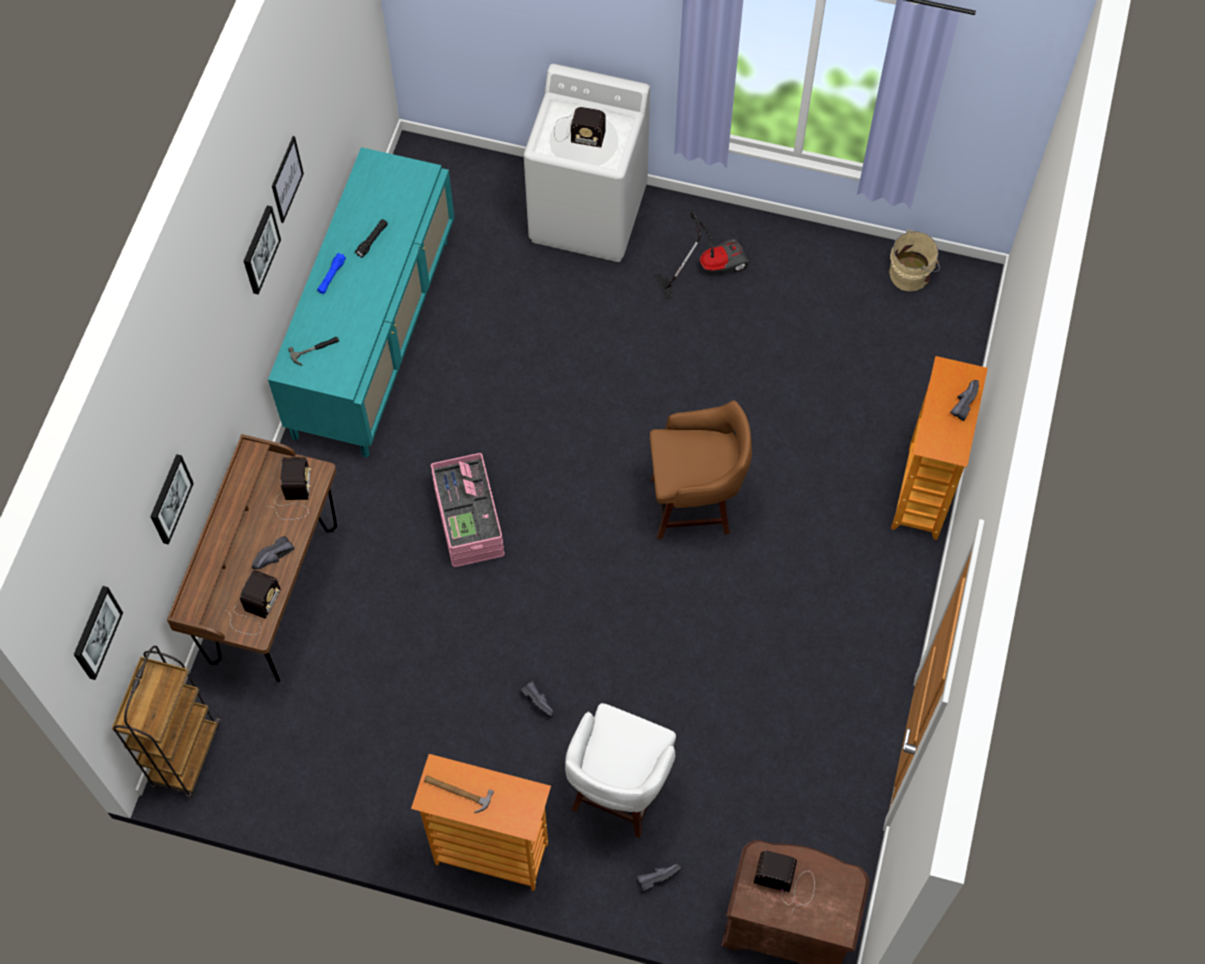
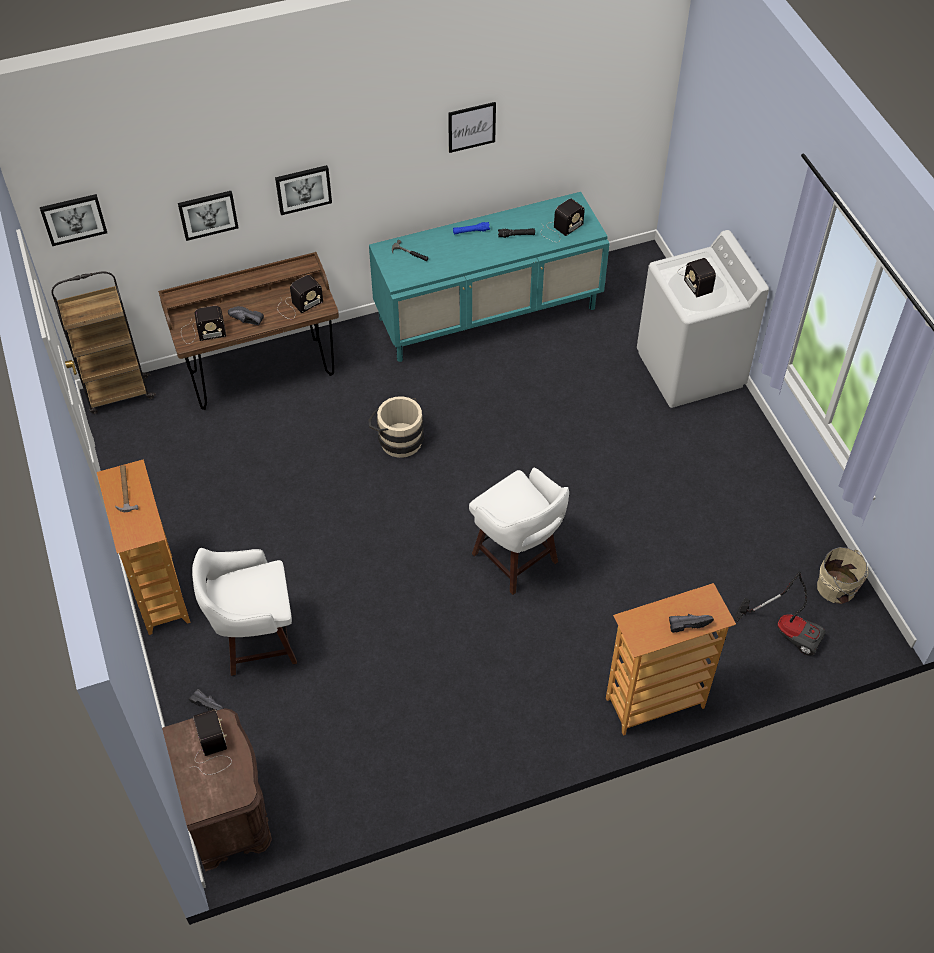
camera: 55 degrees right, 10 degrees down
picture [244,205,281,295] -> picture moved to [275,165,332,215]
pink storage box [431,453,505,567] -> beige bucket [368,396,424,458]
black shoe [520,681,554,718] -> none
brown stool [650,401,752,540] -> white stool [469,468,569,595]
vacuum cleaner [655,212,749,300] -> vacuum cleaner moved to [733,571,826,656]
none -> radio [541,199,585,242]

